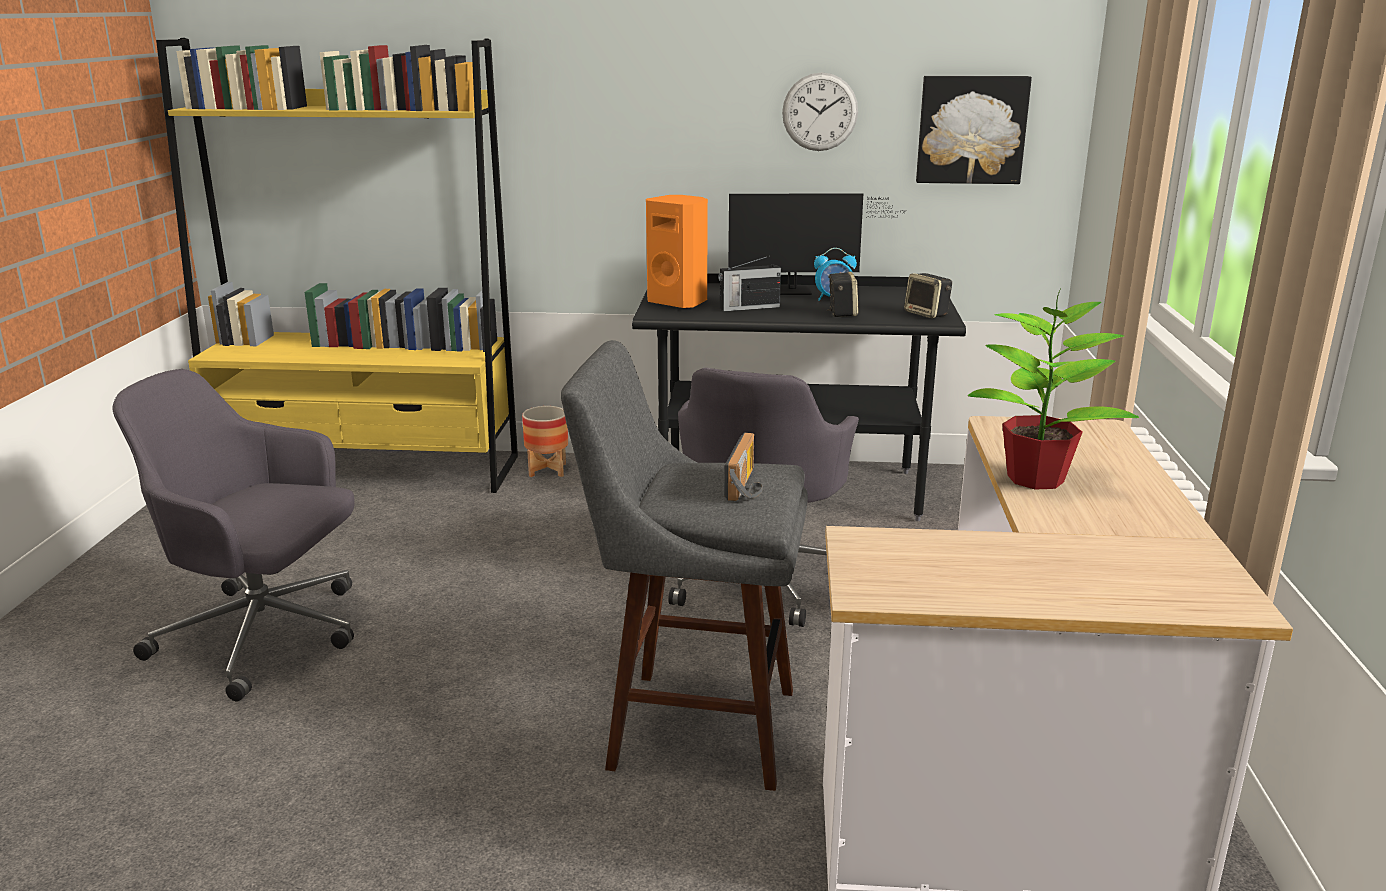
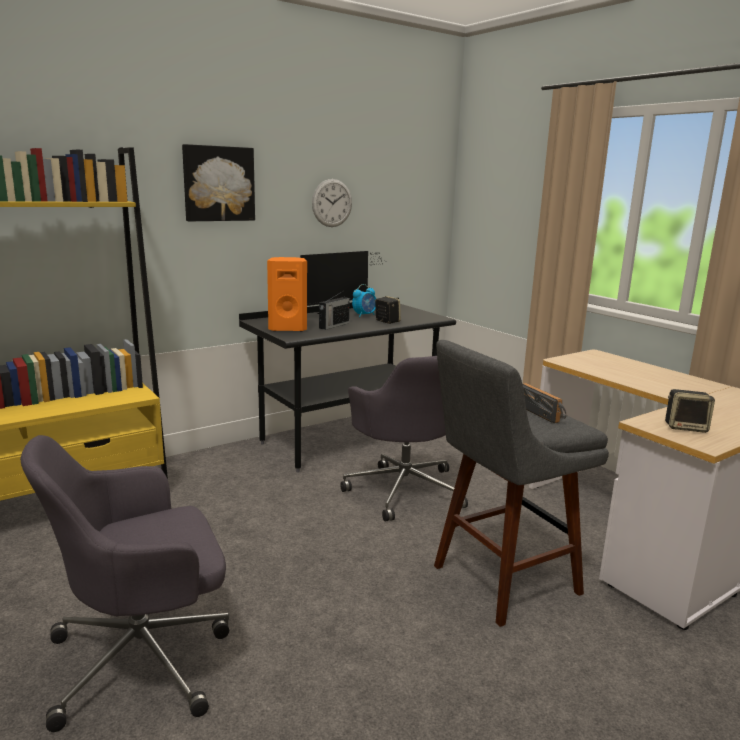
camera: 40 degrees left, 5 degrees down
planter [522,406,568,477] -> none
speaker [904,273,952,318] -> speaker moved to [665,389,715,433]
picture [916,76,1032,184] -> picture moved to [182,144,255,221]
potted plant [968,289,1139,490] -> none

